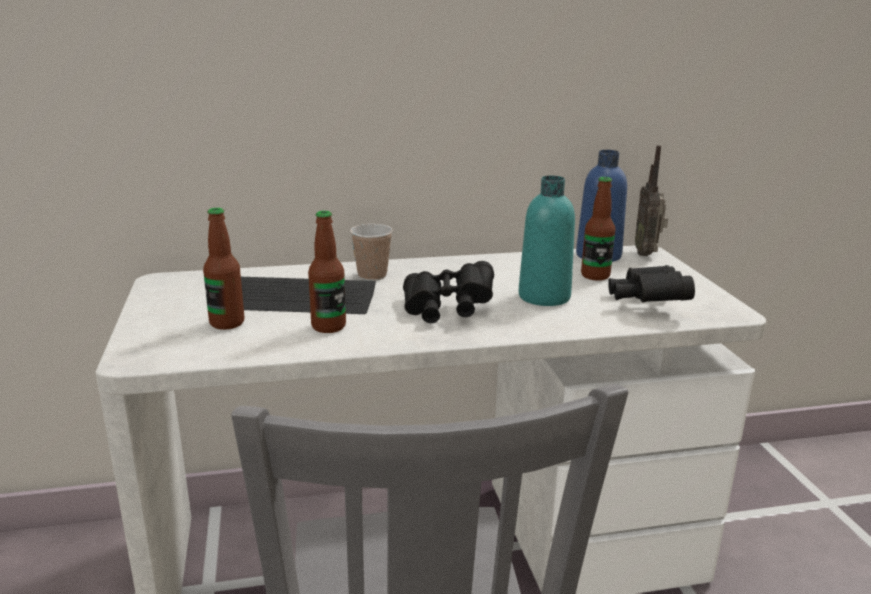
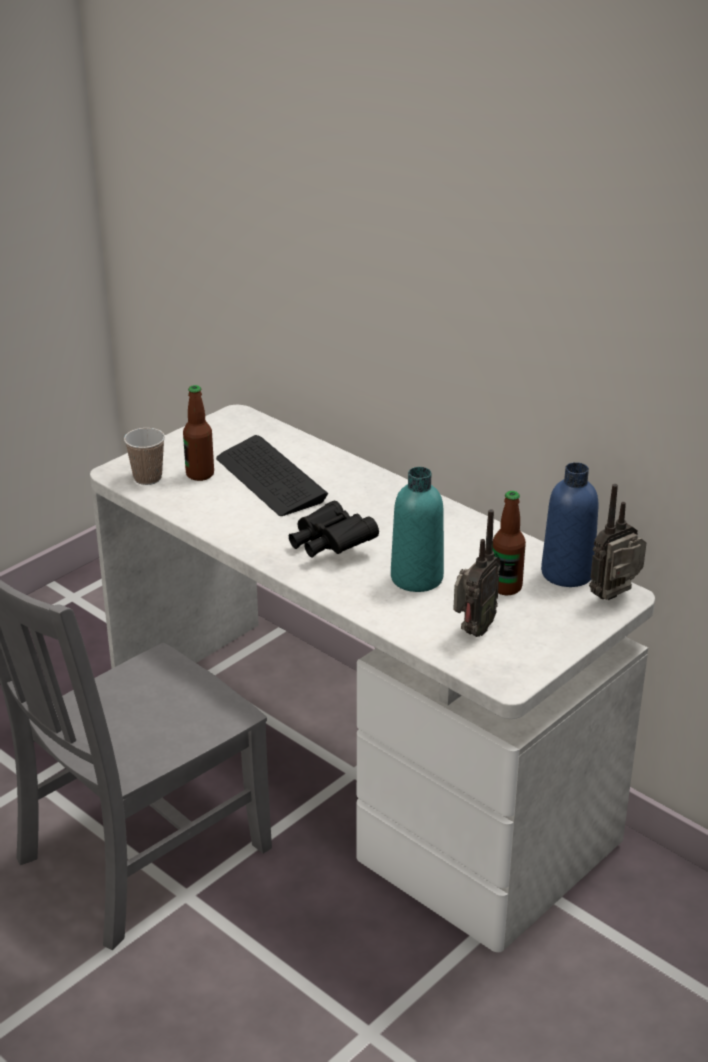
camera: 55 degrees right, 10 degrees up
bottle [308,211,346,333] -> none
cup [350,224,393,281] -> cup moved to [124,428,165,485]
black binoculars [608,265,695,302] -> radio [453,509,500,637]

